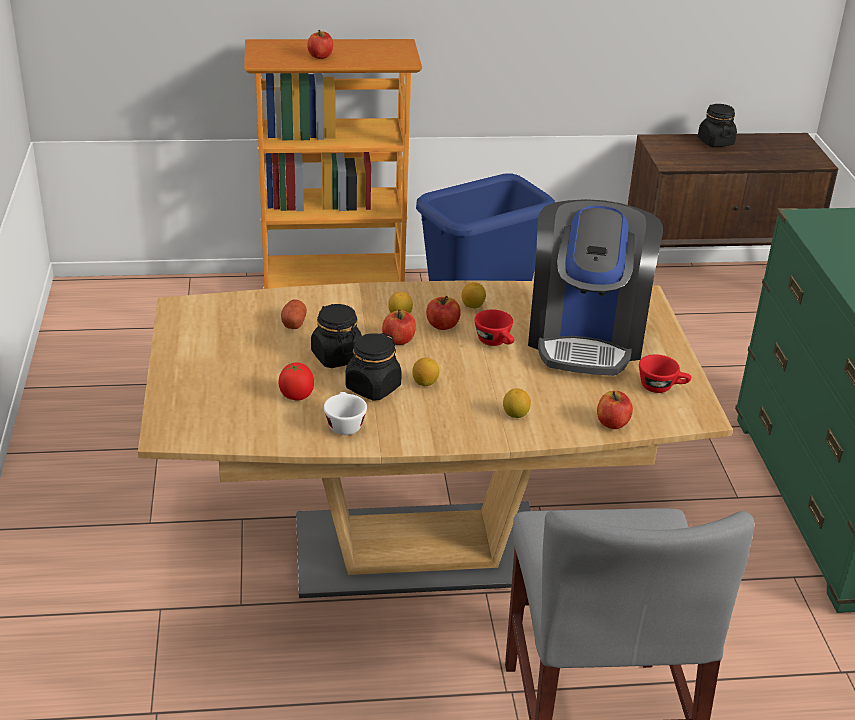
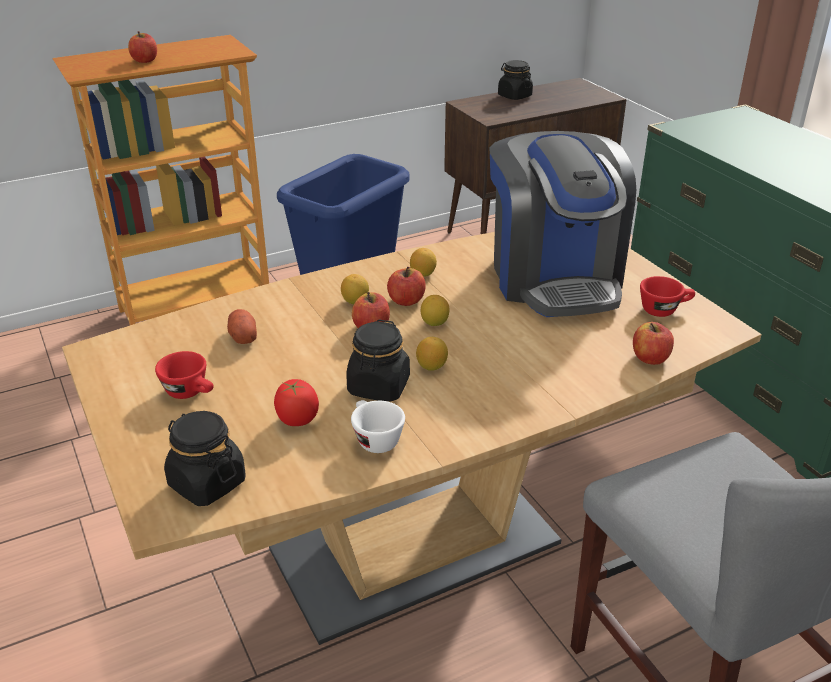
camera: 20 degrees left, 0 degrees up
black jar [311,304,362,368] -> black jar moved to [164,411,246,506]
red cup [474,309,514,346] -> red cup moved to [155,351,214,399]
lemon [503,388,531,418] -> lemon moved to [421,295,449,326]

